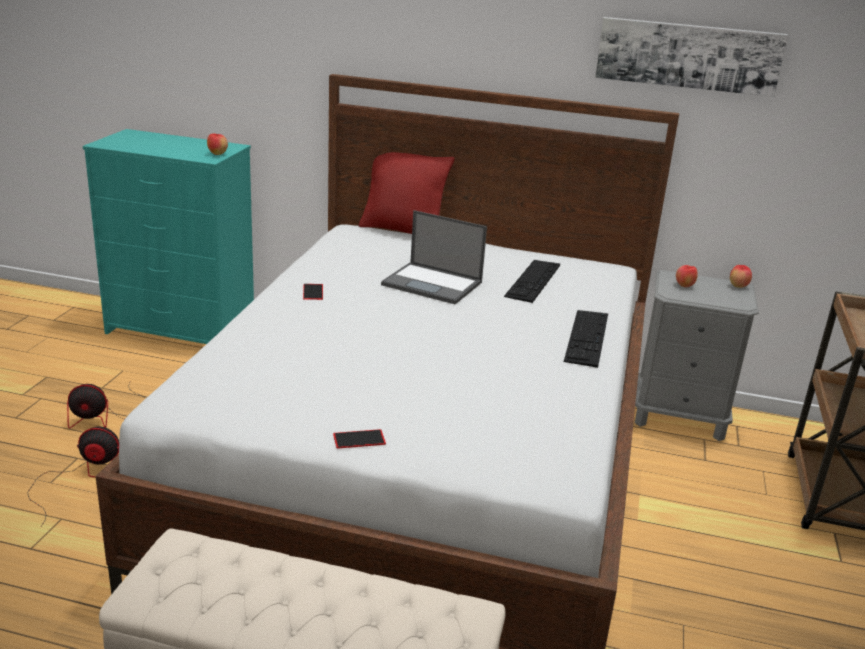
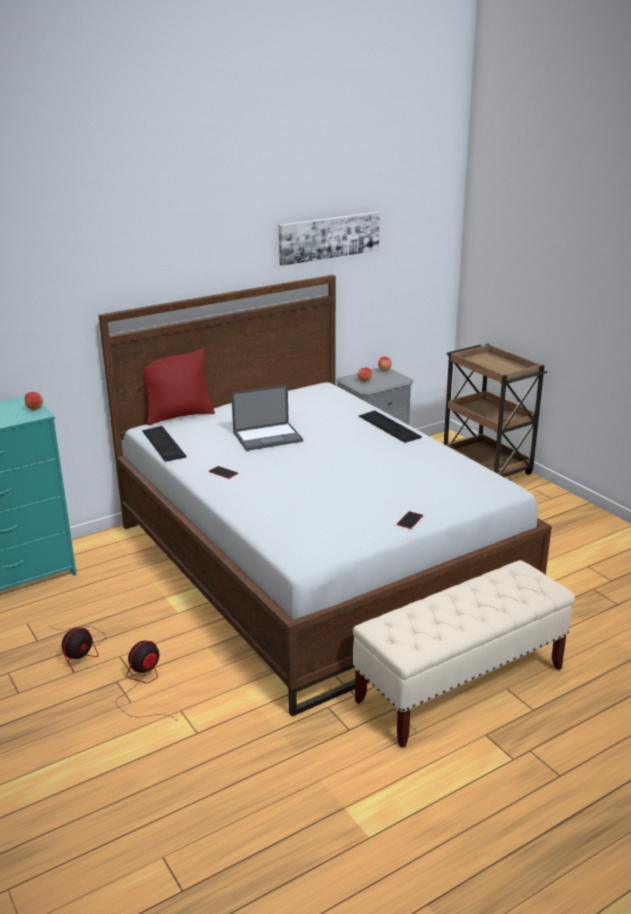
camera: 45 degrees left, 0 degrees up
keyboard [504,260,560,303] -> keyboard moved to [142,426,186,462]

